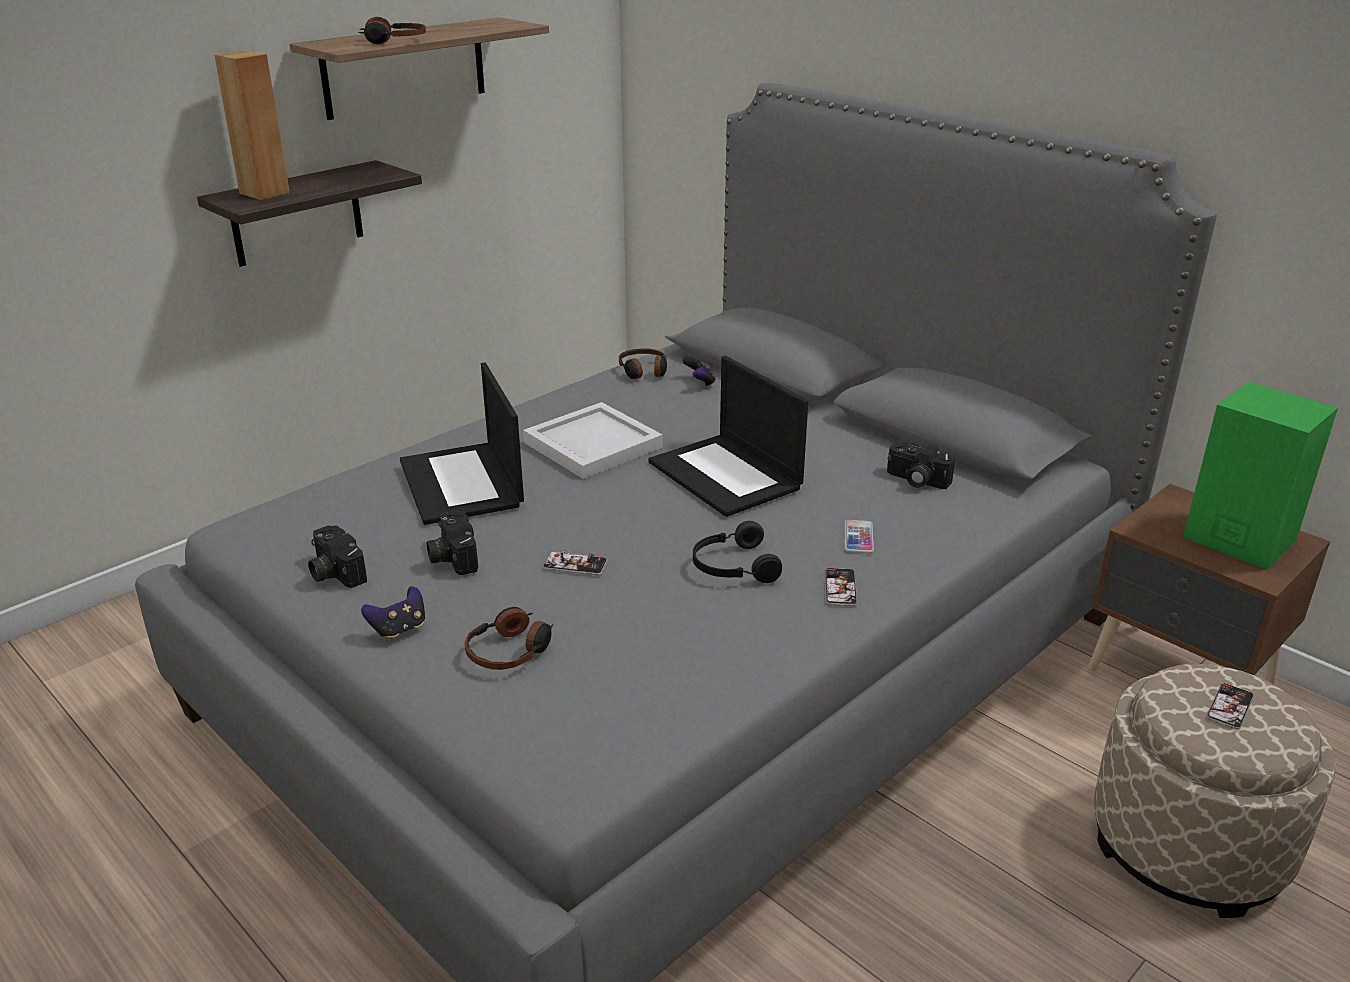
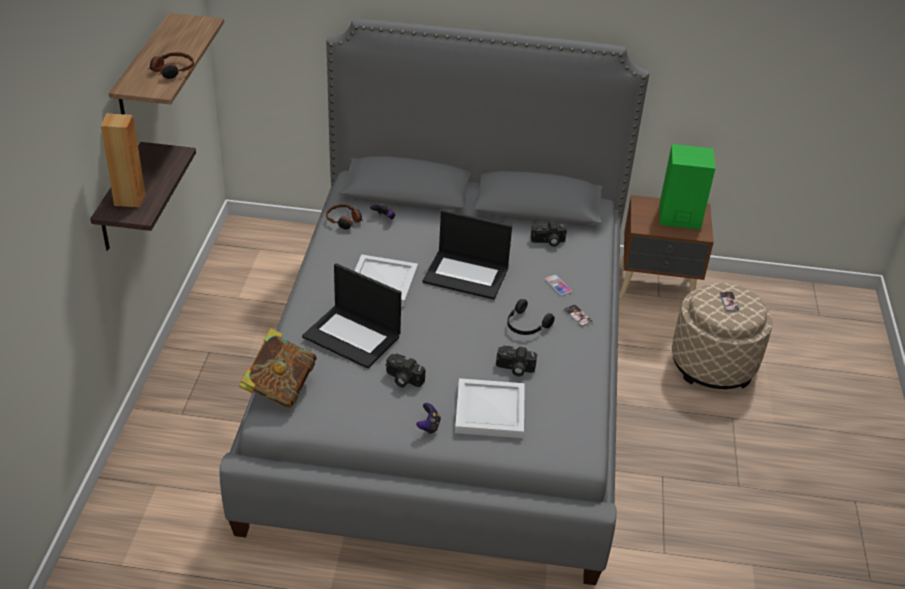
camera: 40 degrees left, 10 degrees up
camera [308,525,367,588] -> camera moved to [496,346,537,377]
headphones [464,607,554,670] -> white tray [455,378,525,438]
phone [543,551,607,576] -> none
none -> book [239,328,317,408]

